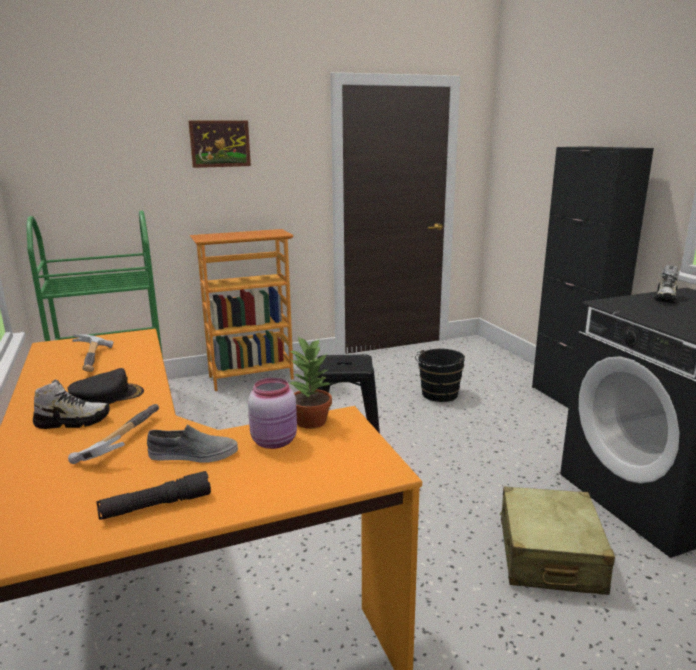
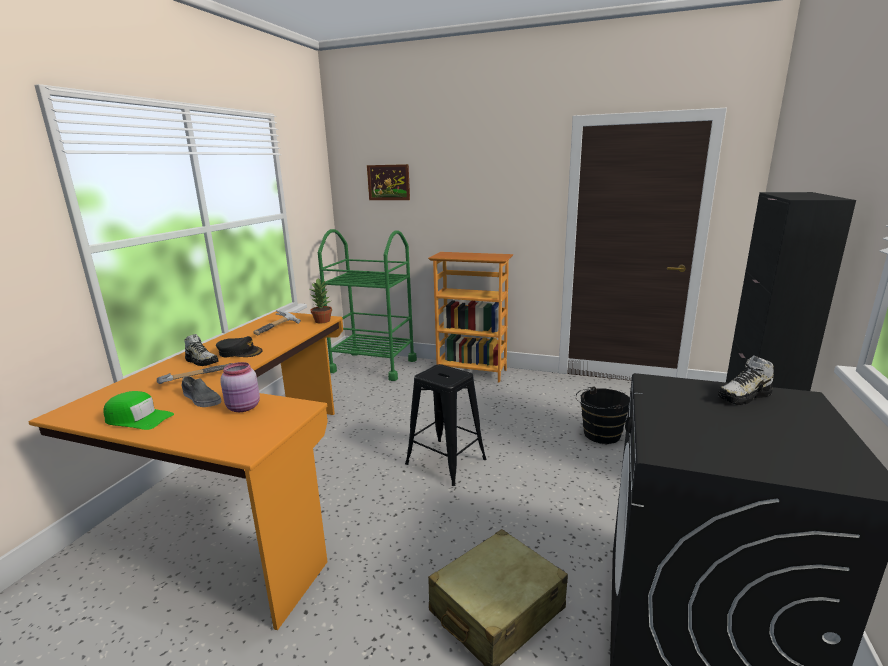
camera: 40 degrees right, 0 degrees up
black flashlight [96,471,211,520] -> green cap [103,391,174,430]
picture [188,120,251,168] -> picture moved to [367,164,410,200]
potted plant [290,336,332,429] -> potted plant moved to [310,278,332,323]

